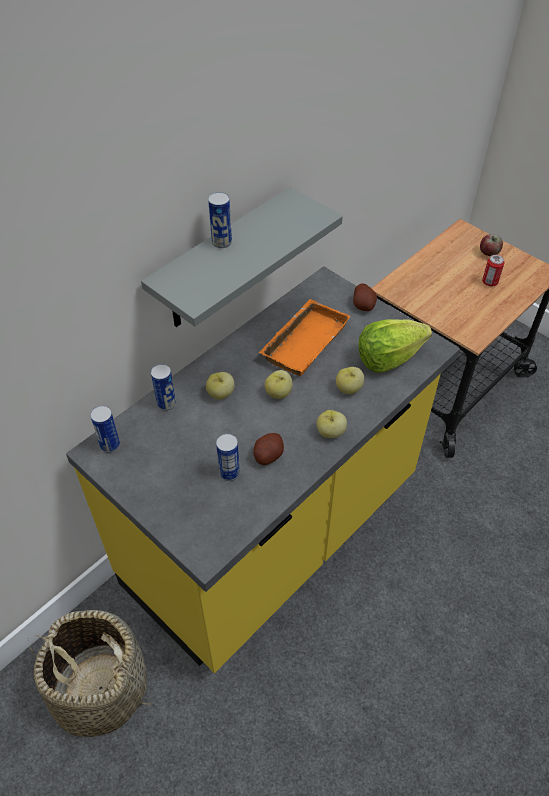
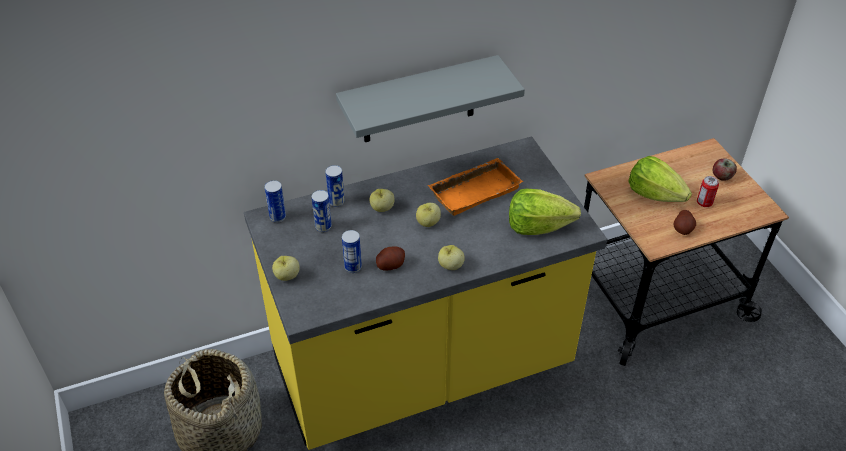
camera: 25 degrees right, 5 degrees down
can [208,192,232,248] -> can moved to [311,190,332,232]
apple [336,367,364,394] -> apple moved to [272,256,300,281]
potato [353,284,377,311] -> potato moved to [673,210,696,235]
none -> lettuce [629,156,692,202]

